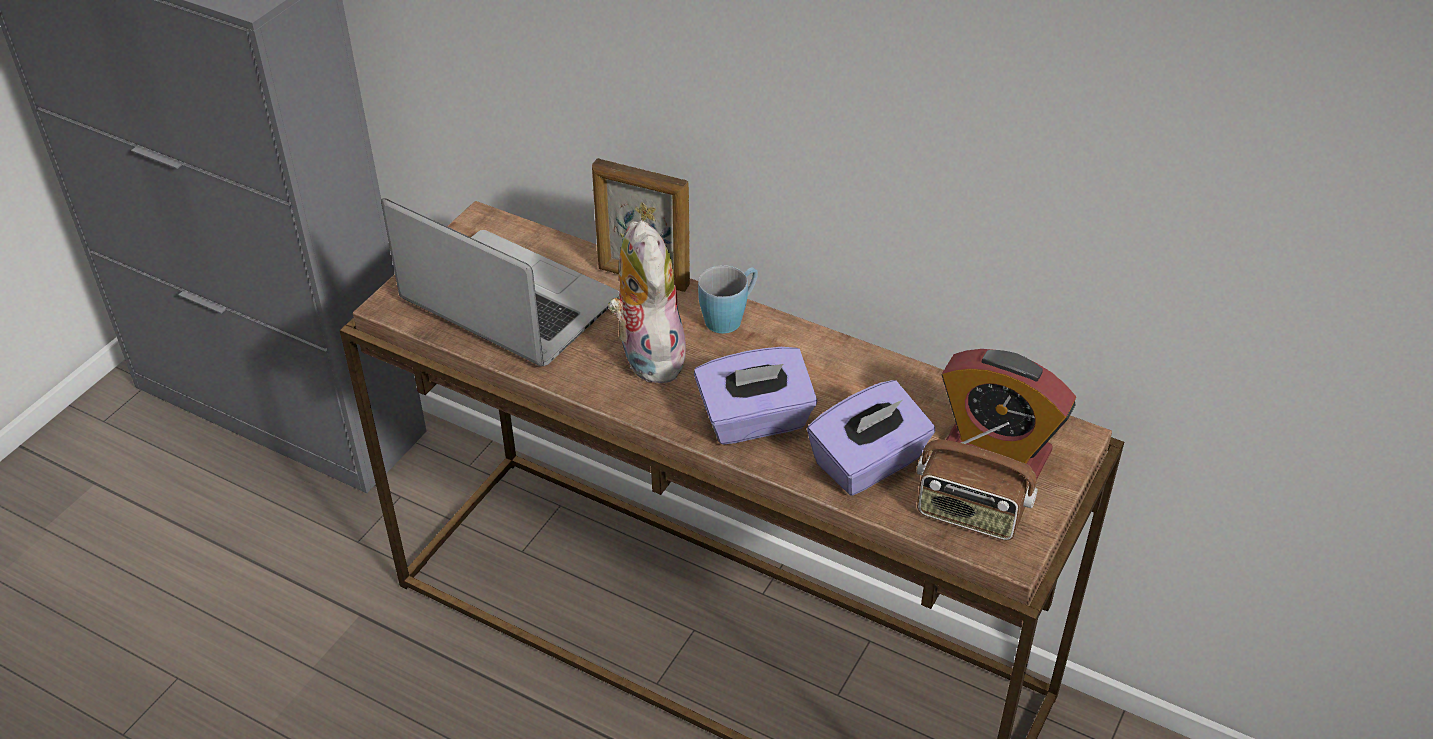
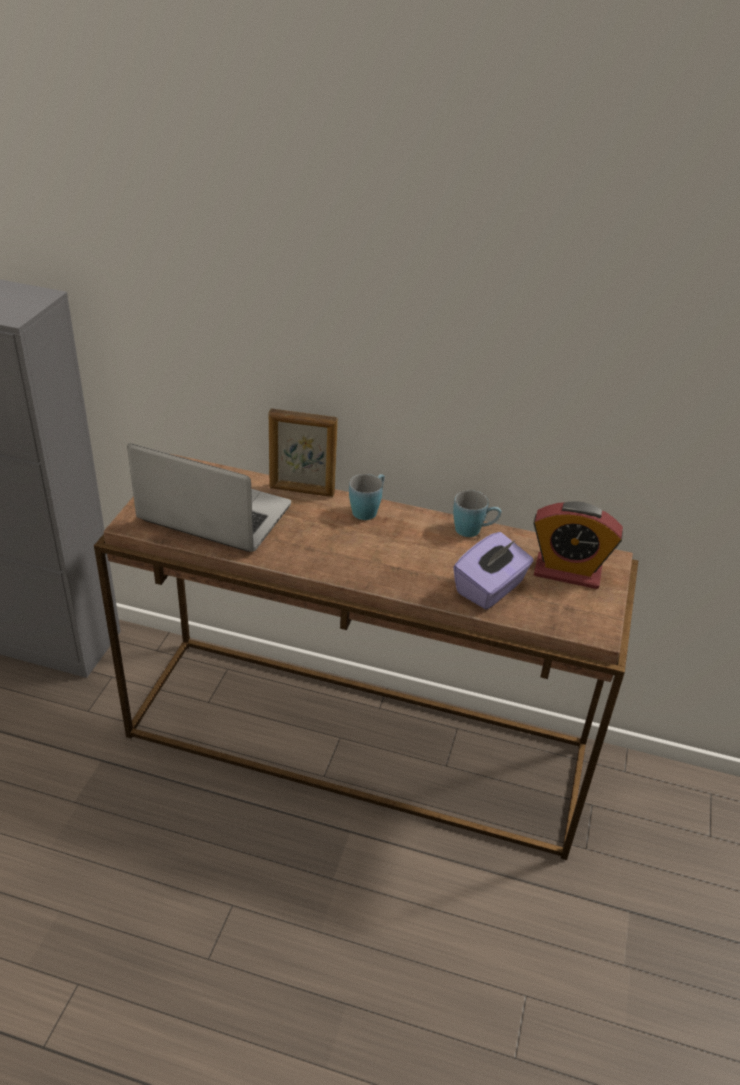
camera: 15 degrees left, 5 degrees down
plush toy [608,220,686,383] -> none
purple tissue box [694,347,817,445] -> none
radio [917,422,1038,540] -> none
none -> blue mug [453,490,501,537]

